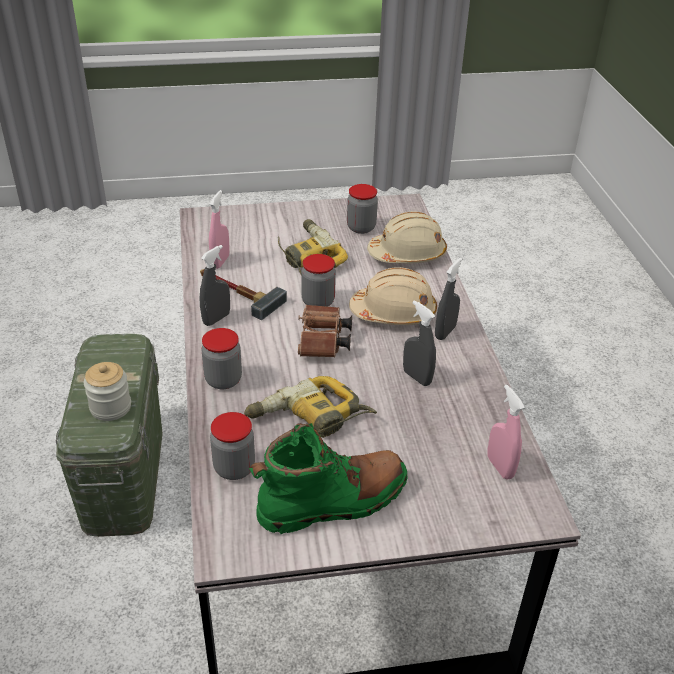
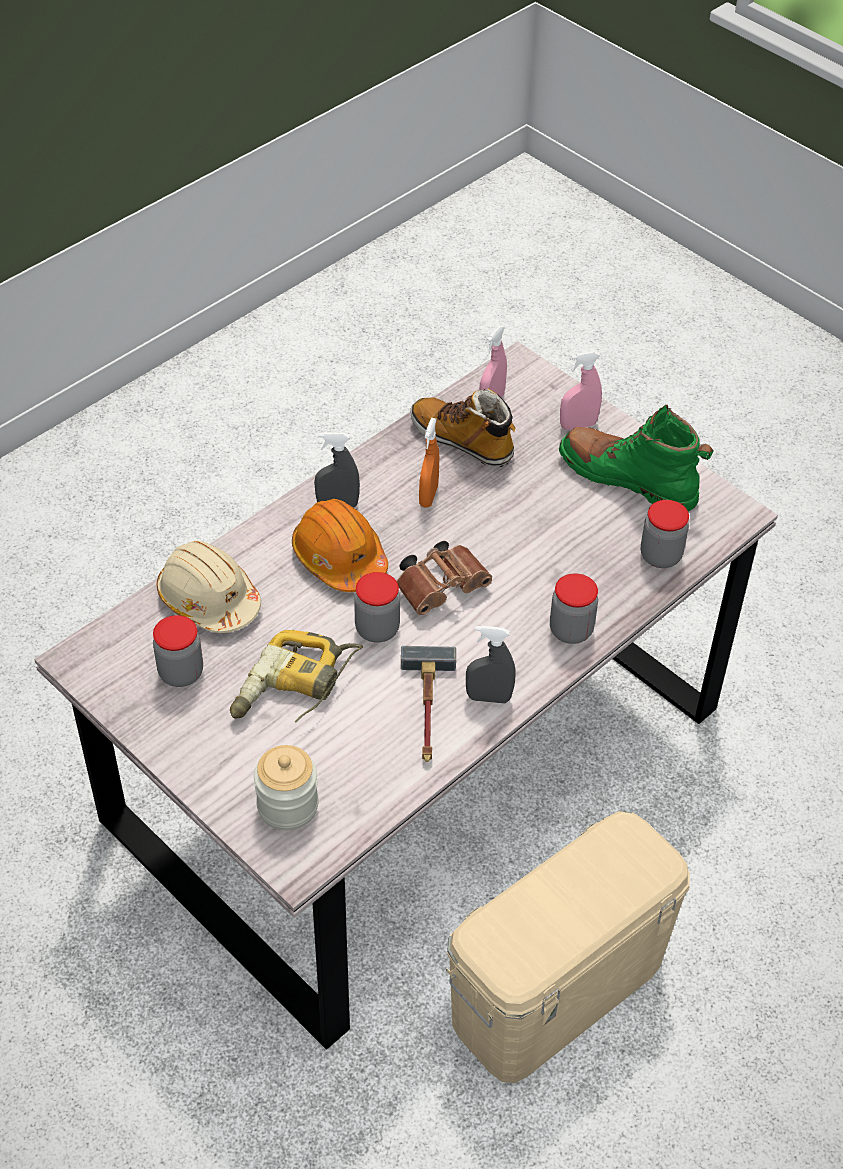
camera: 125 degrees left, 10 degrees up
green storage box [56,334,163,537] -> beige storage box [446,811,690,1083]
jar [84,362,131,421] -> jar moved to [254,745,319,831]
pink spray bottle [209,190,230,269] -> pink spray bottle moved to [560,351,602,430]
power drill [244,376,377,438] -> none
beige hard hat [349,267,437,325] -> orange hard hat [292,499,388,592]
grey spray bottle [403,300,436,386] -> orange spray bottle [419,418,439,508]
none -> boot [410,388,516,467]

